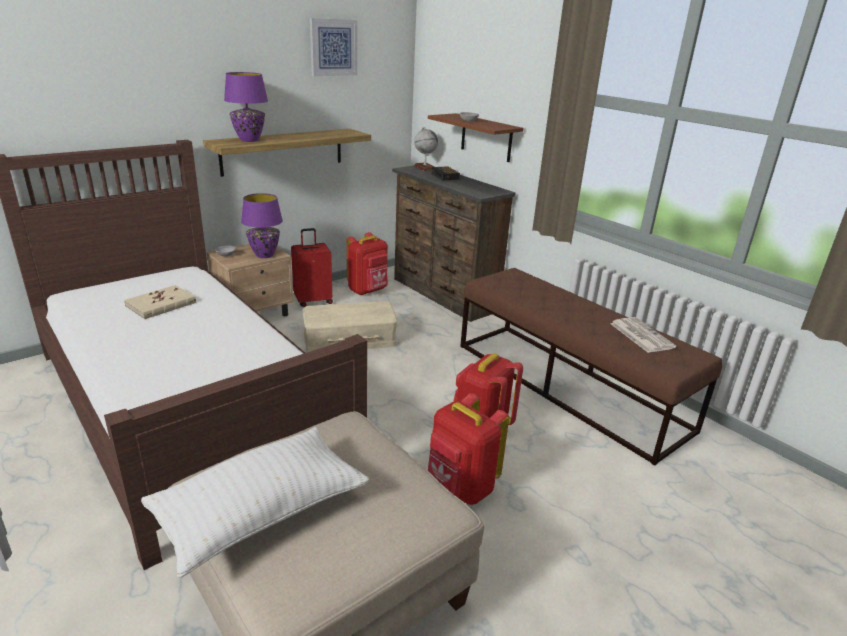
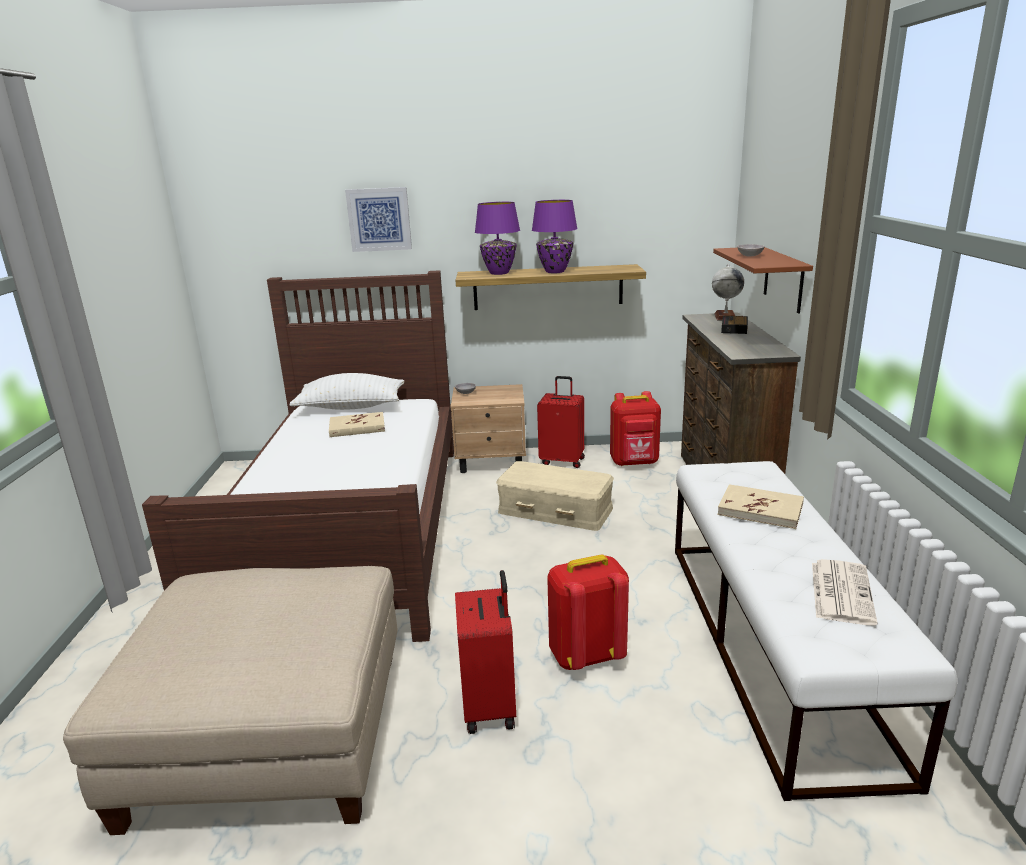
camera: 40 degrees right, 5 degrees down
white pillow [141,427,369,578] -> white pillow moved to [289,373,404,410]
purple table lamp [241,193,283,258] -> purple table lamp moved to [532,200,578,273]
picture [310,18,357,76] -> picture moved to [345,187,412,252]
red backpack [428,393,509,505] -> red suitcase [455,570,516,734]
brown bench [460,268,722,466] -> white bench [675,461,957,801]
none -> beige book [718,484,804,529]

